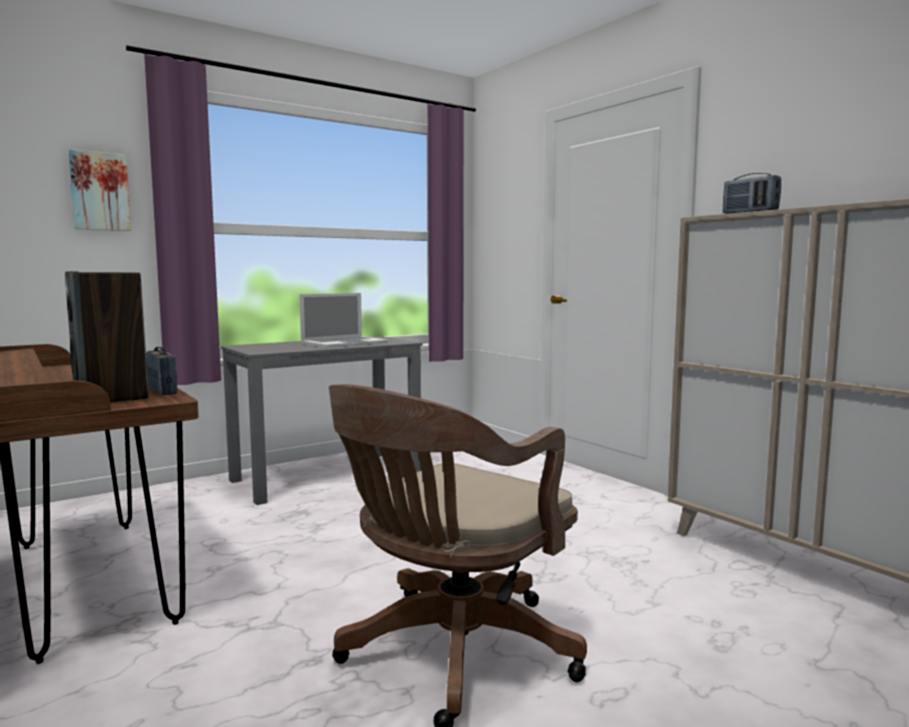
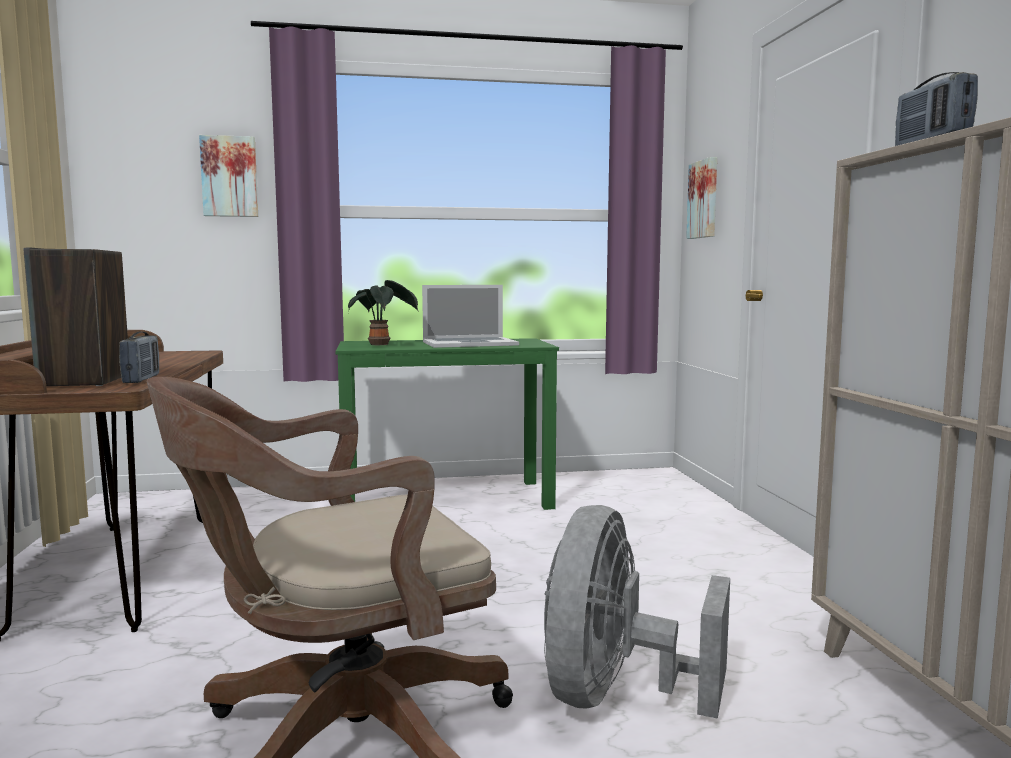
camera: 25 degrees right, 0 degrees up
grey desk [221,336,422,505] -> green desk [336,338,559,510]
none -> potted plant [348,280,418,345]
none -> grey fan [544,505,730,719]
none -> picture [686,157,717,239]

